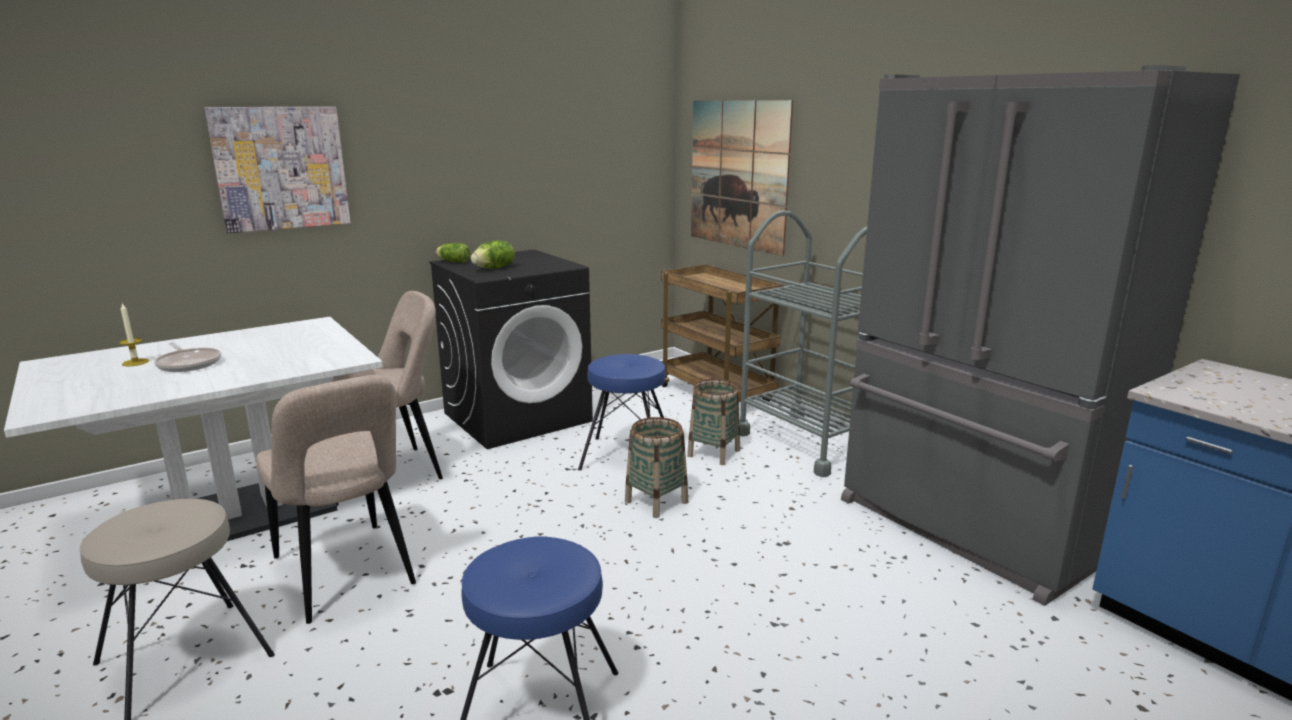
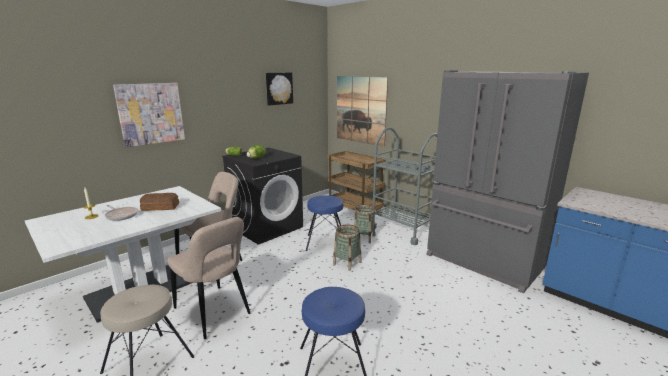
camera: 10 degrees left, 0 degrees up
none -> bread [140,193,179,211]
none -> picture [266,73,293,105]

